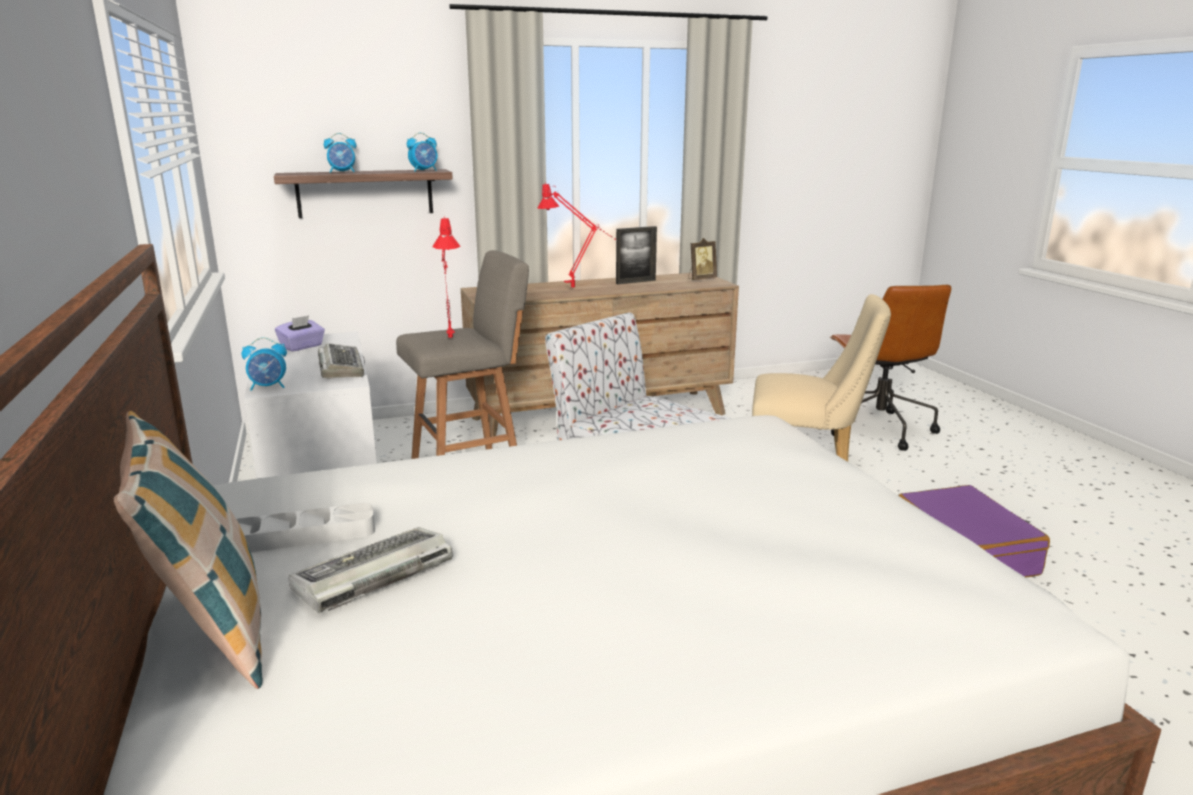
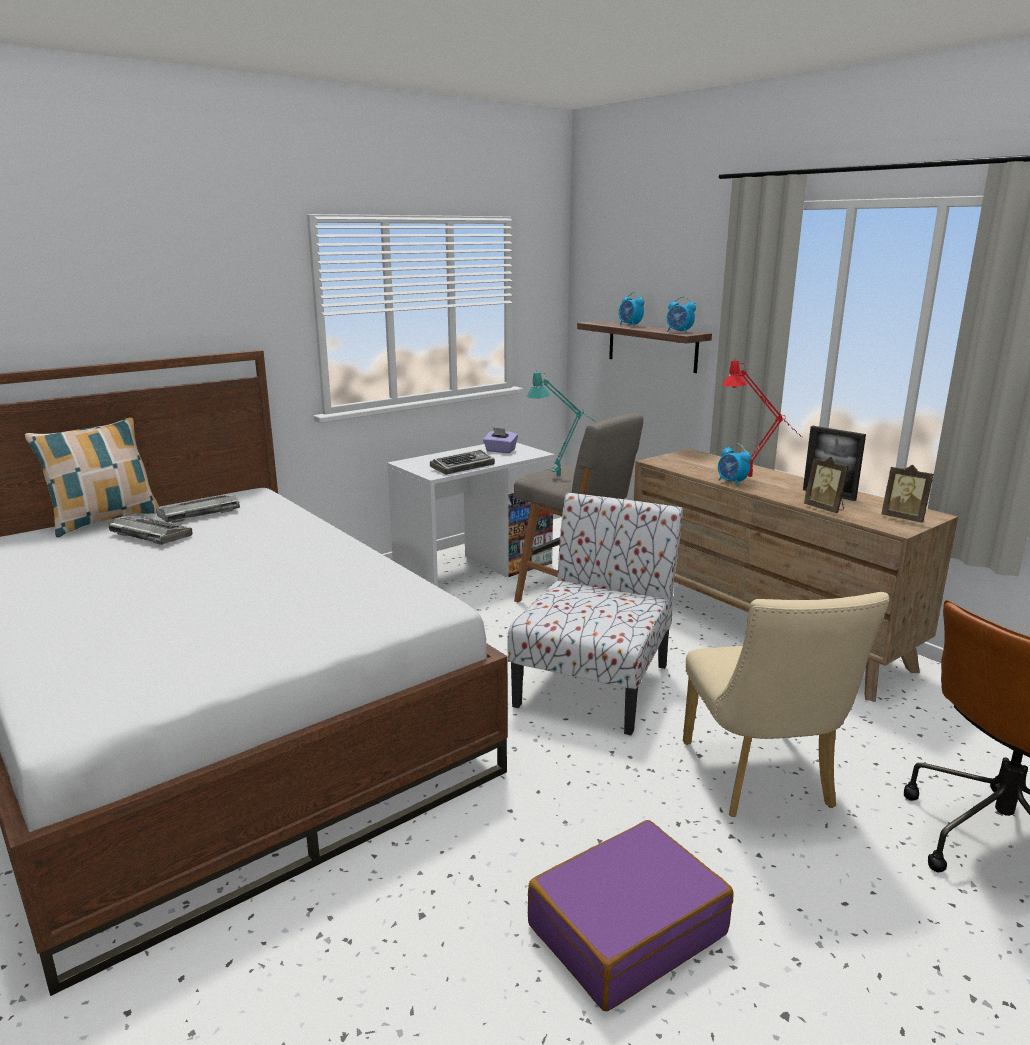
camera: 70 degrees right, 0 degrees up
grey tray [237,503,375,552] -> keyboard [156,495,240,523]
alarm clock [242,337,287,391] -> alarm clock moved to [718,444,751,486]
red table lamp [433,216,461,338] -> turquoise table lamp [527,372,597,476]
none -> picture frame [804,457,849,513]

